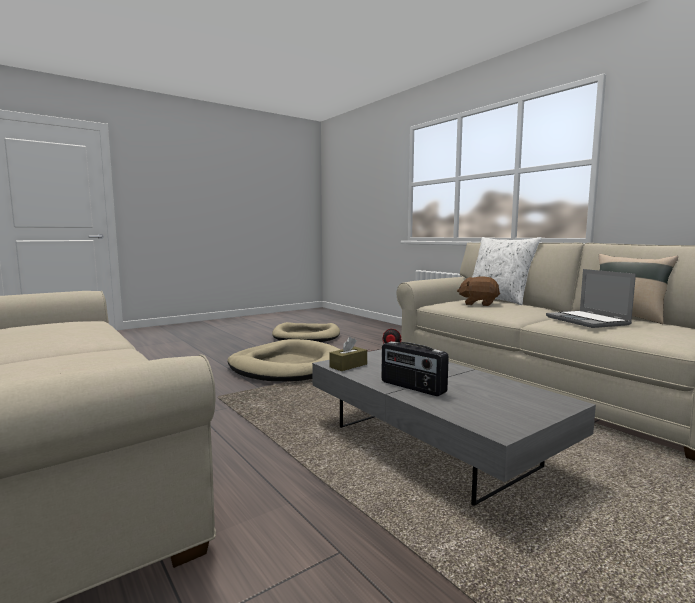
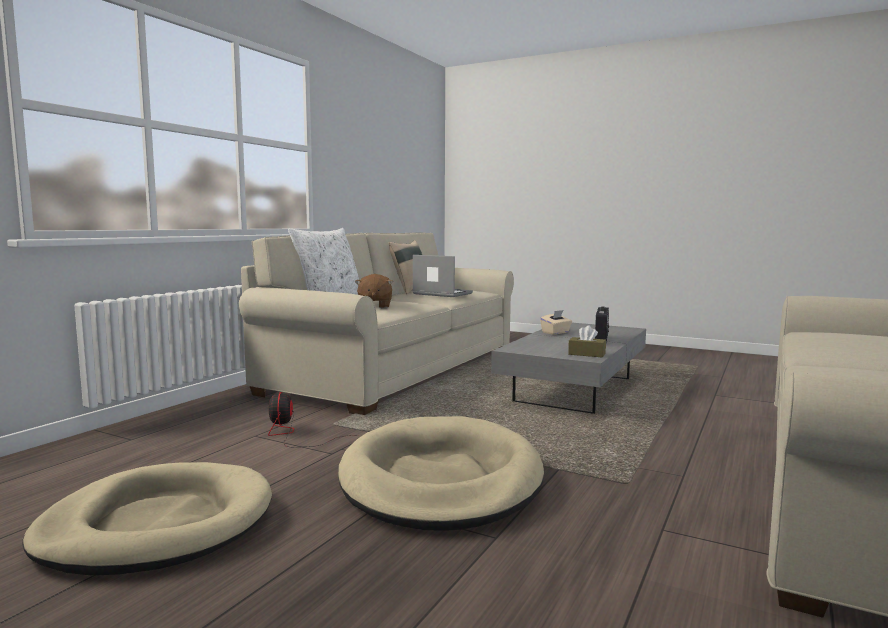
camera: 115 degrees left, 0 degrees up
laptop [546,269,636,328] -> laptop turned 105 degrees counterclockwise [413,255,473,297]
none -> beige tissue box [540,310,572,335]

